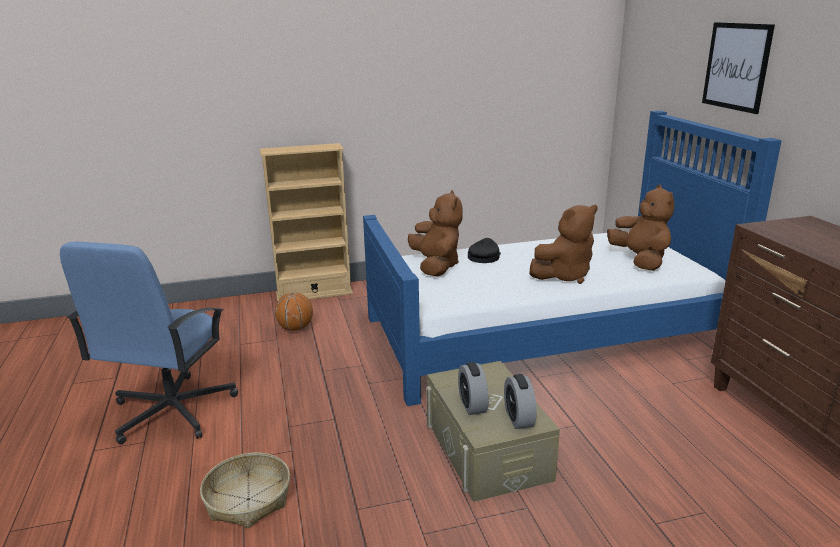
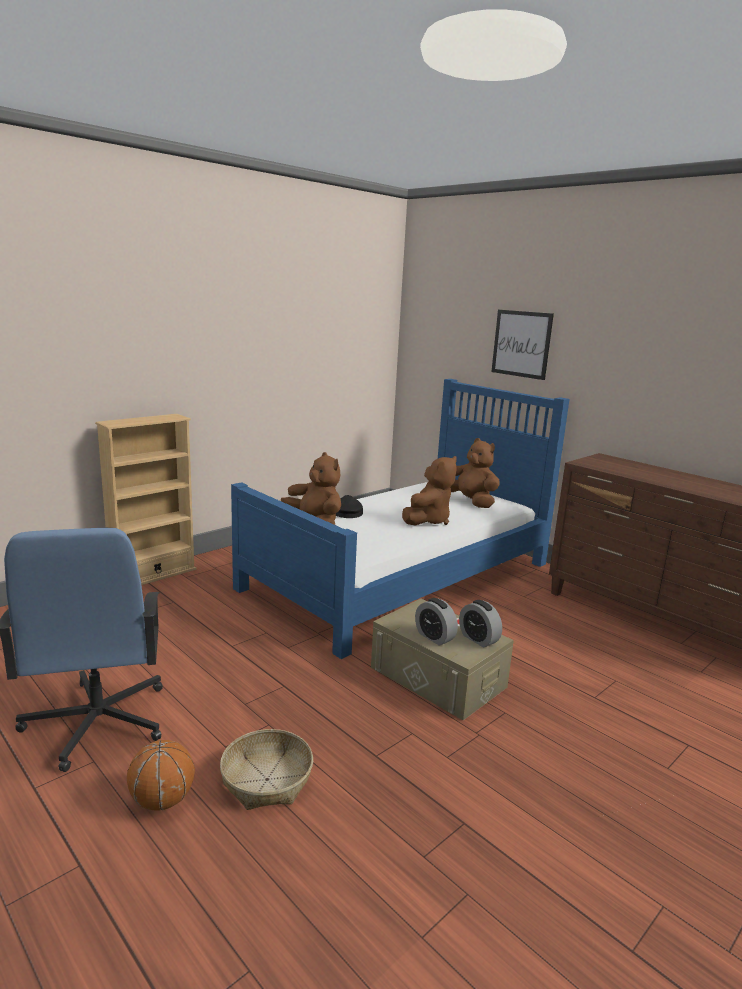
camera: 30 degrees left, 5 degrees down
basketball [275,293,313,331] -> basketball moved to [127,740,195,811]

